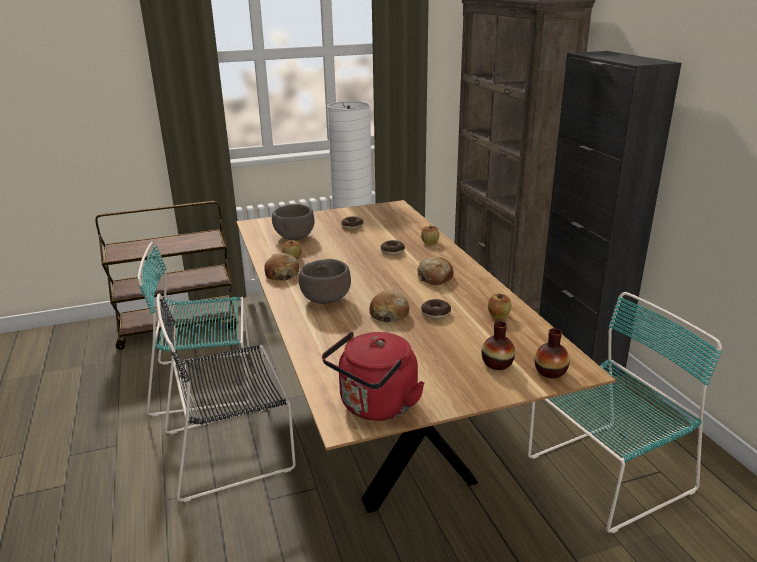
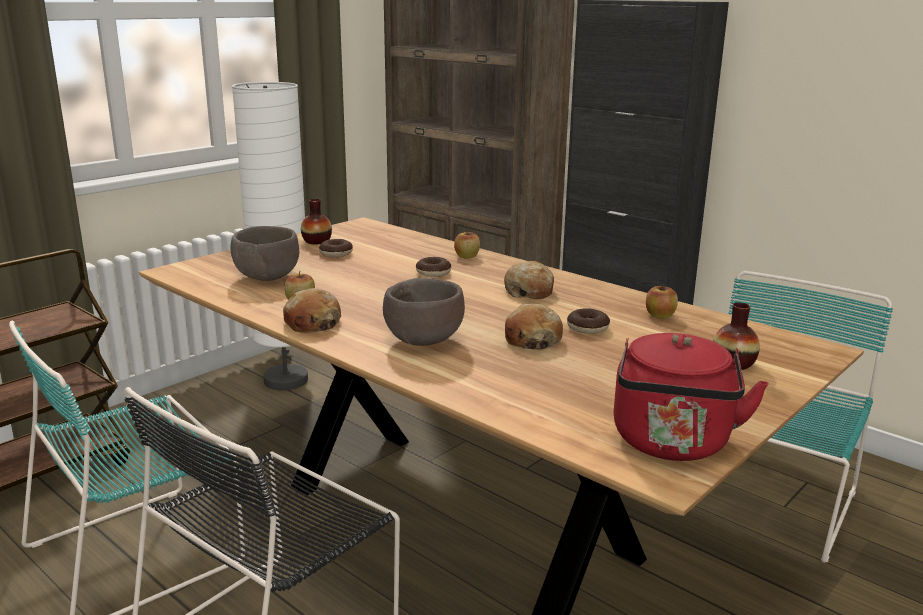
camera: 30 degrees left, 5 degrees down
vase [535,328,570,378] -> vase moved to [301,199,332,244]

